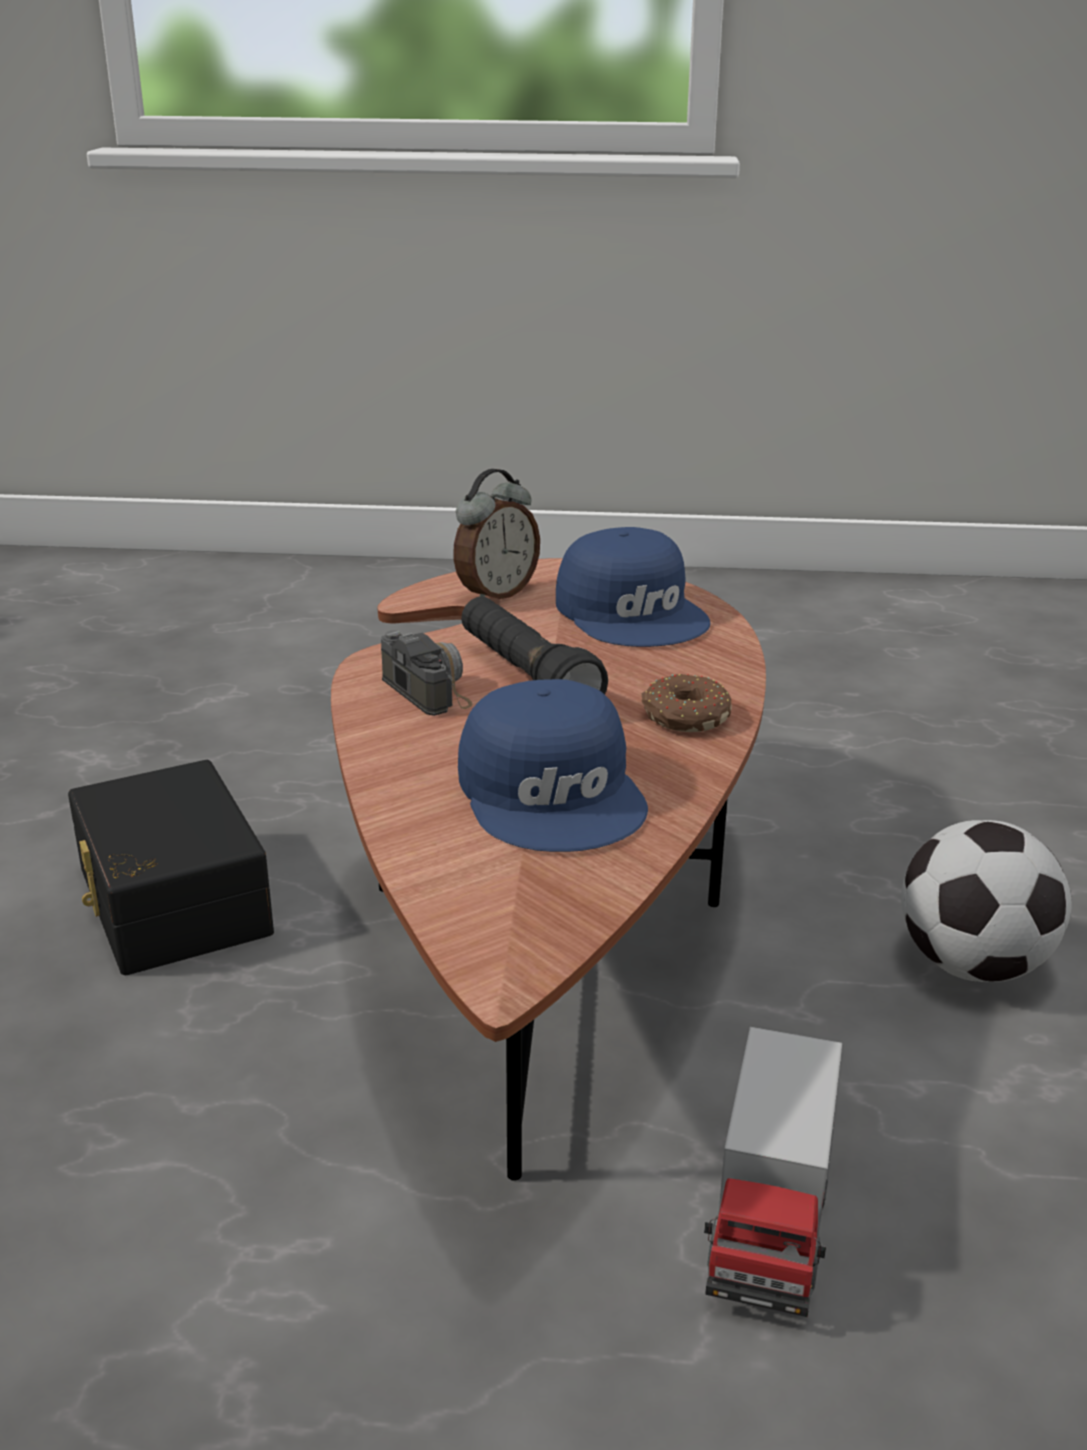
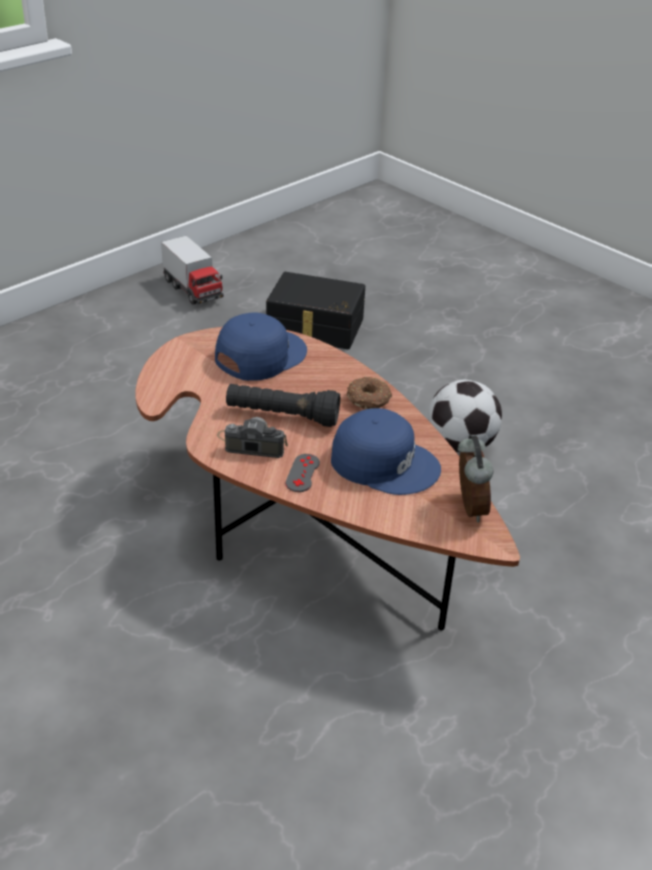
camera: 50 degrees left, 10 degrees up
black storage box [68,760,274,975] -> black storage box moved to [266,272,365,349]
alarm clock [453,469,540,599] -> alarm clock moved to [458,435,493,523]
blue cap [556,527,711,647] -> blue cap turned 60 degrees counterclockwise [215,312,307,381]
toy truck [704,1027,842,1317] -> toy truck moved to [161,235,224,305]
none -> grey game controller [285,454,320,492]

